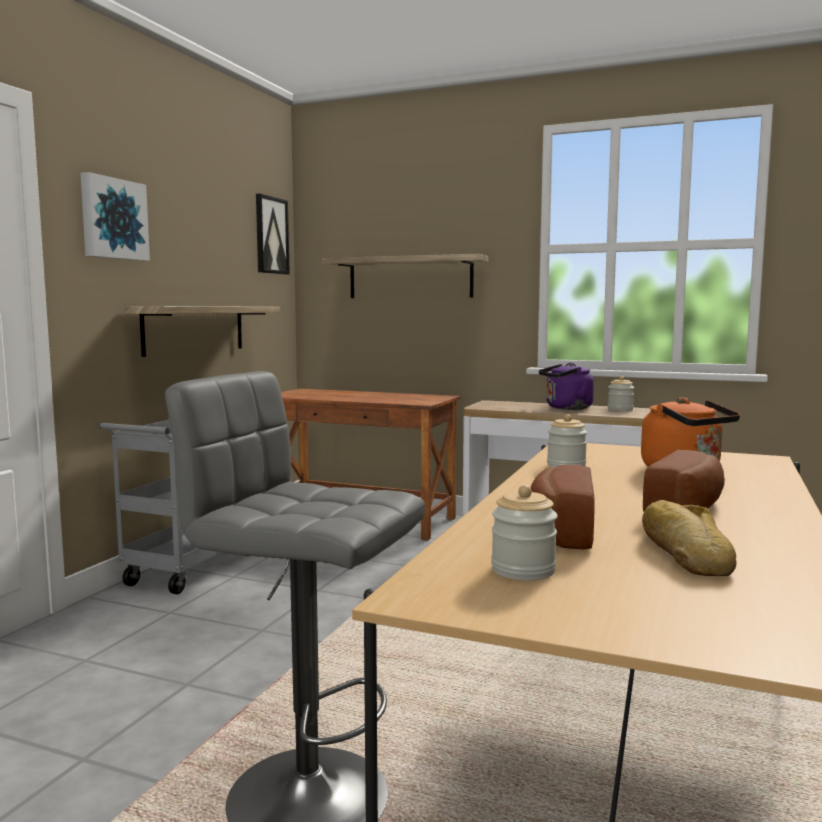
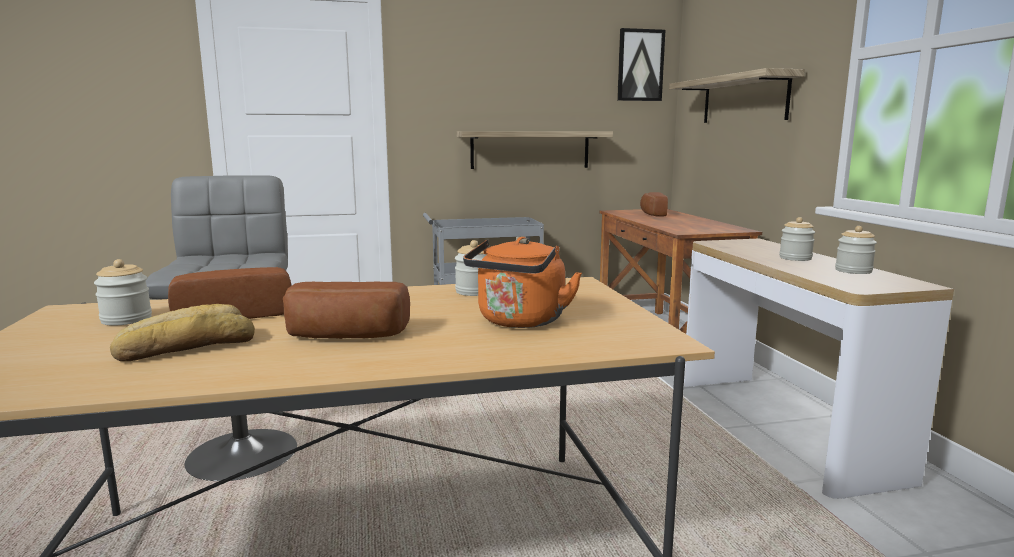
camera: 55 degrees right, 5 degrees up
picture [80,172,150,261] -> none
purple kettle [539,363,594,410] -> jar [779,217,815,261]
none -> bread [640,192,668,216]

